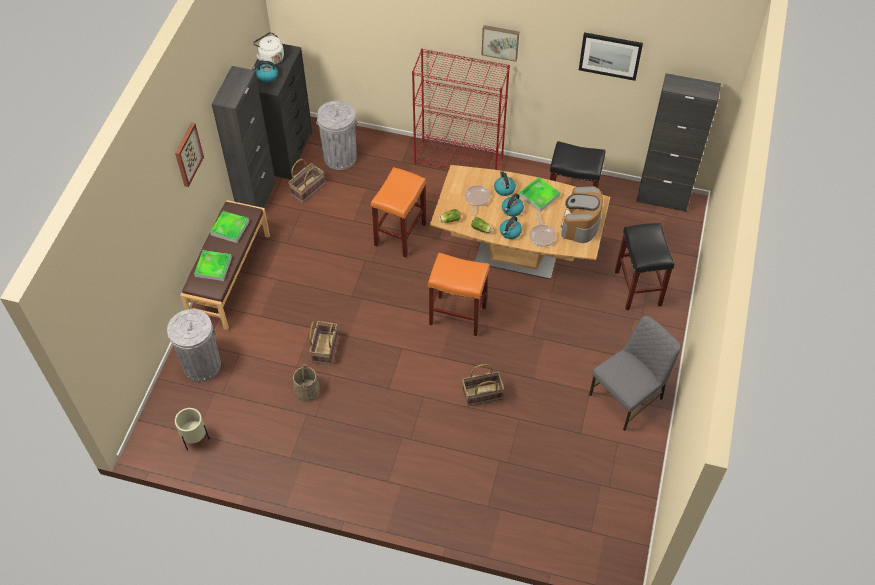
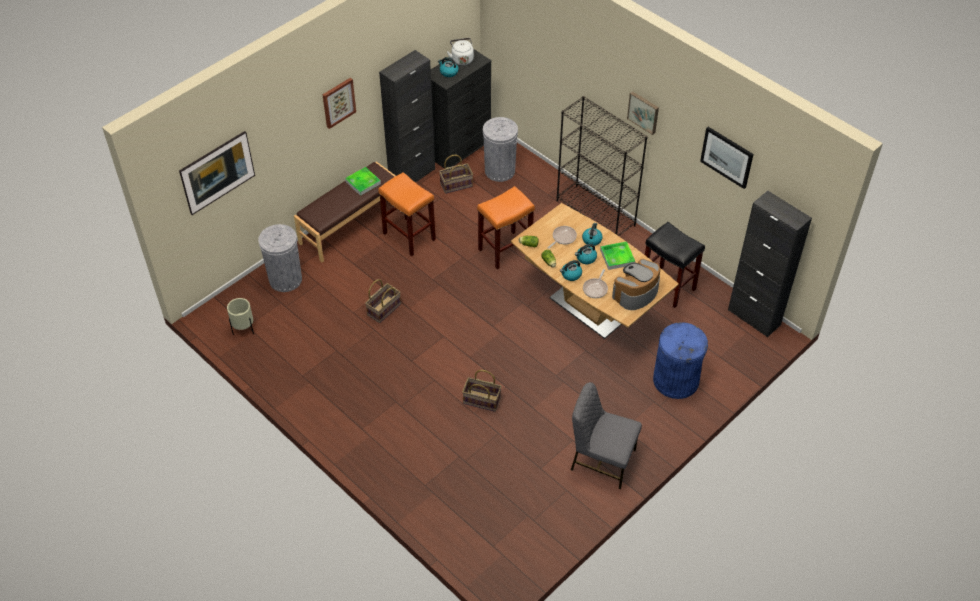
camera: 30 degrees right, 5 degrees down
tray [194,250,232,281] -> none
beige bucket [293,364,320,402] -> none
red bookcase [412,49,510,170] -> black bookcase [557,96,648,236]
orange stool [428,253,490,336] -> orange stool moved to [378,172,436,256]
grey chair [589,316,681,431] -> grey chair turned 150 degrees counterclockwise [571,382,642,490]
black stool [615,223,674,310] -> blue trash can [653,322,708,399]
none -> picture [179,131,255,215]

